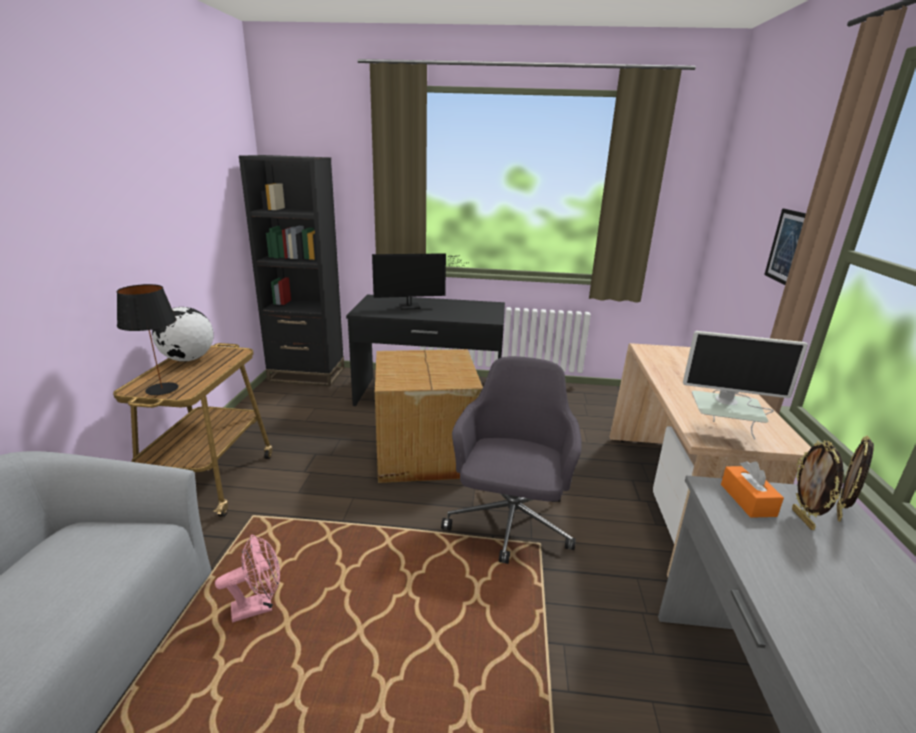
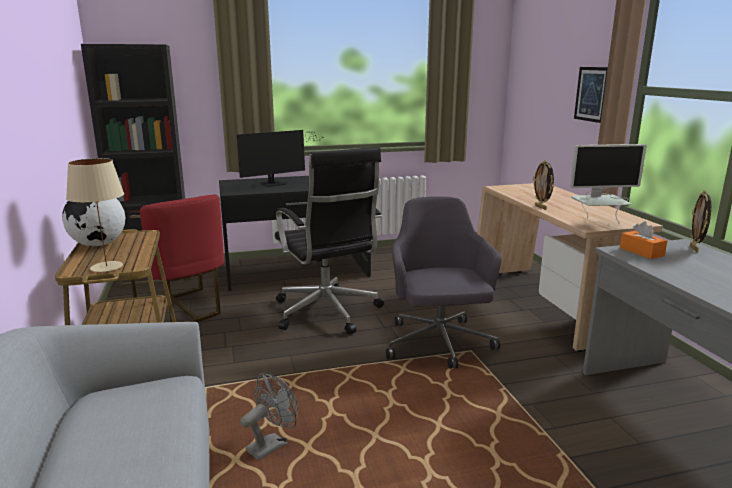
camera: 20 degrees left, 5 degrees down
black table lamp [117,284,178,395] -> beige table lamp [66,158,124,272]
pink fan [215,534,280,622] -> grey fan [240,373,298,460]
cardboard box [375,349,483,483] -> black office chair [275,147,384,334]
picture frame [792,441,844,530] -> picture frame moved to [533,160,554,210]
none -> red chair [131,195,224,322]

